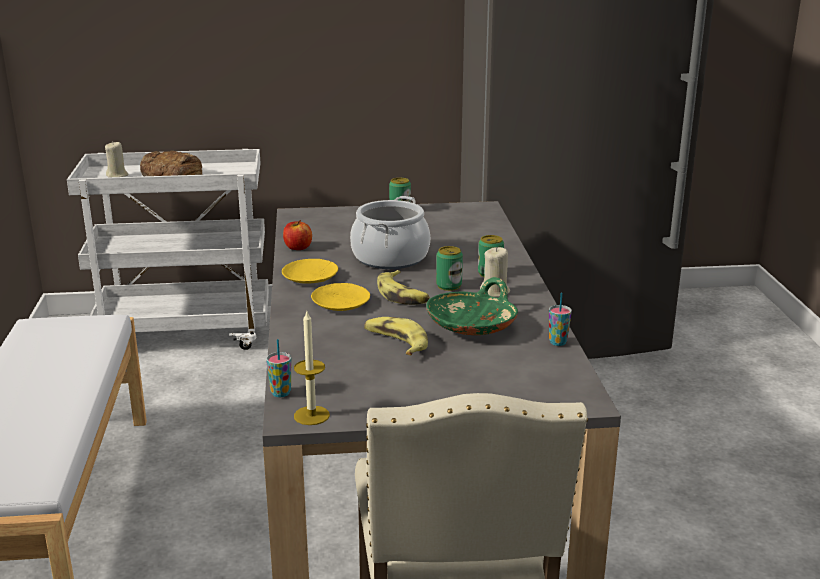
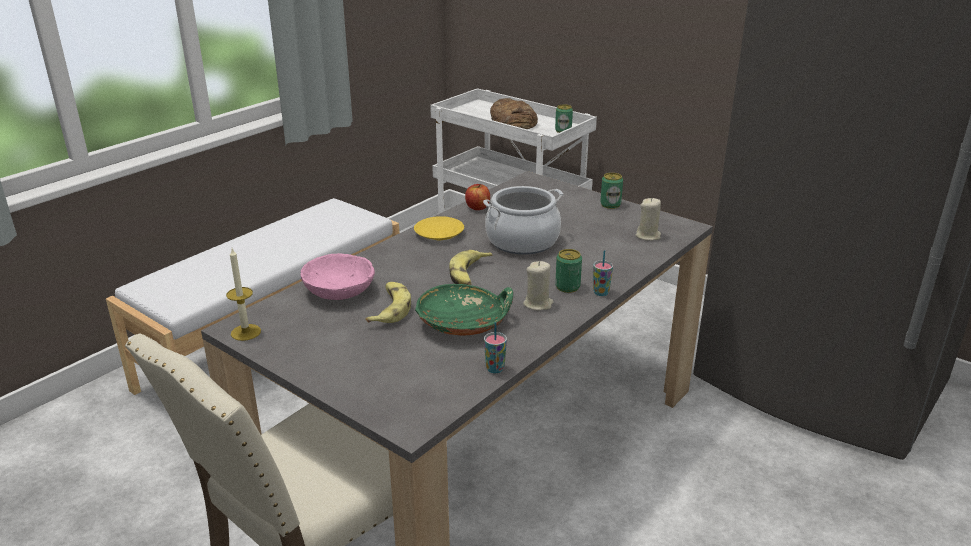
camera: 45 degrees right, 5 degrees up
beige candle [105,142,129,177] -> beige candle moved to [636,198,661,241]
cup [266,339,291,397] -> cup moved to [593,250,613,296]
yellow plate [311,283,370,311] -> none
can [436,246,463,291] -> can moved to [555,104,573,133]
none -> pink bowl [301,253,375,300]

